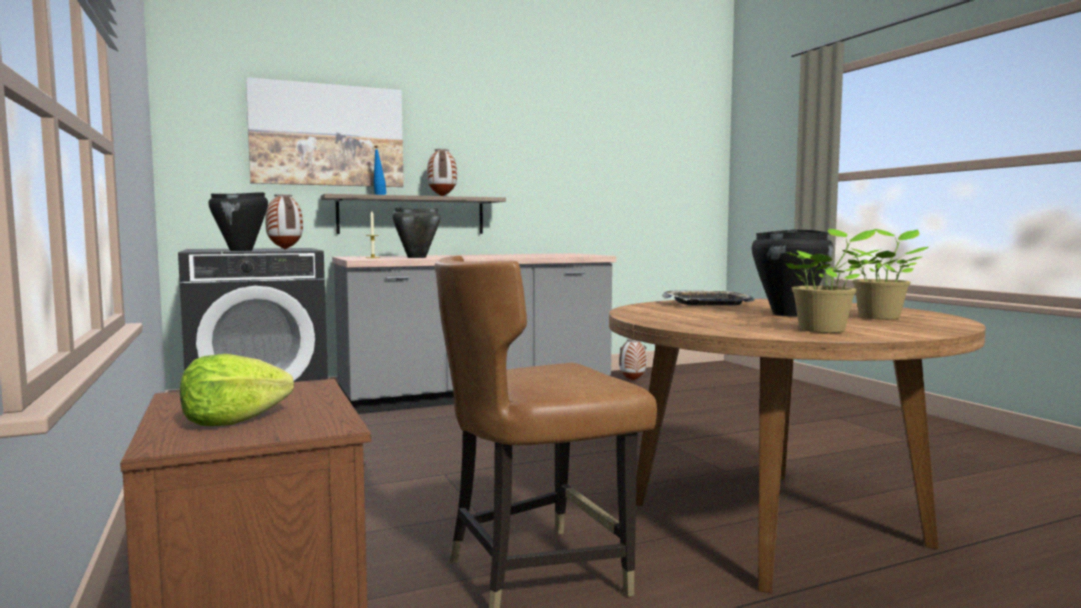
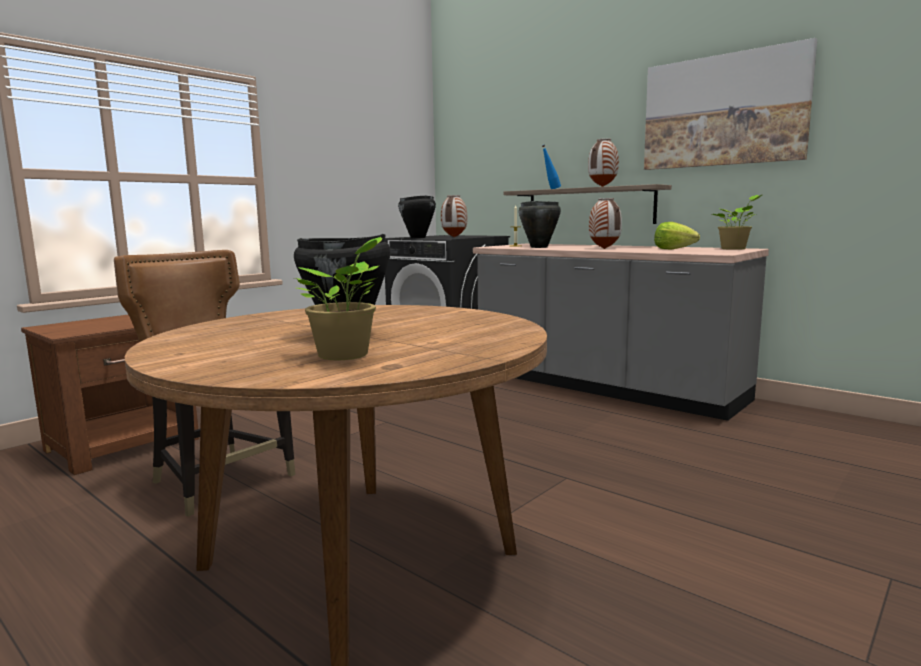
camera: 65 degrees right, 5 degrees up
lettuce [180,354,294,426] -> lettuce moved to [654,222,700,250]
picture [246,77,404,187] -> picture moved to [644,38,817,170]
vase [619,338,647,381] -> vase moved to [589,198,622,249]
tray [662,291,754,306] -> none
potted plant [785,229,882,333] -> potted plant moved to [712,195,762,250]

